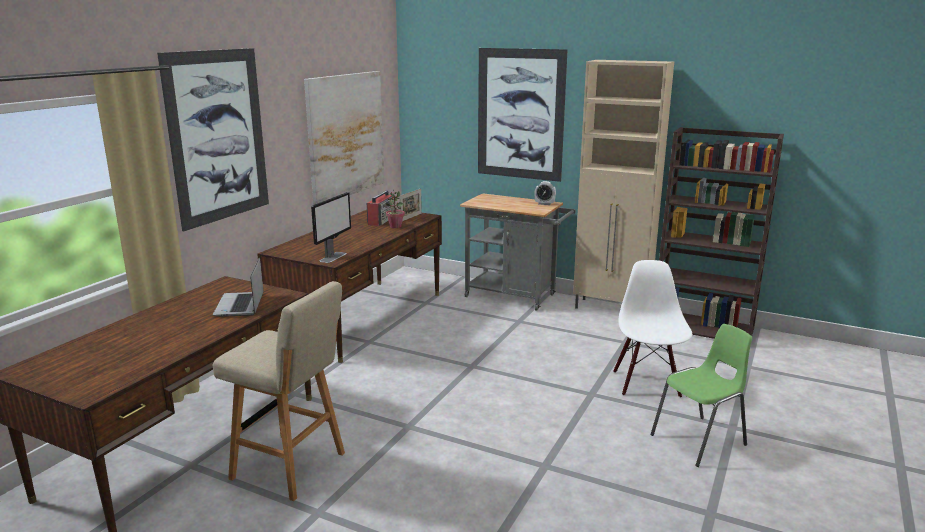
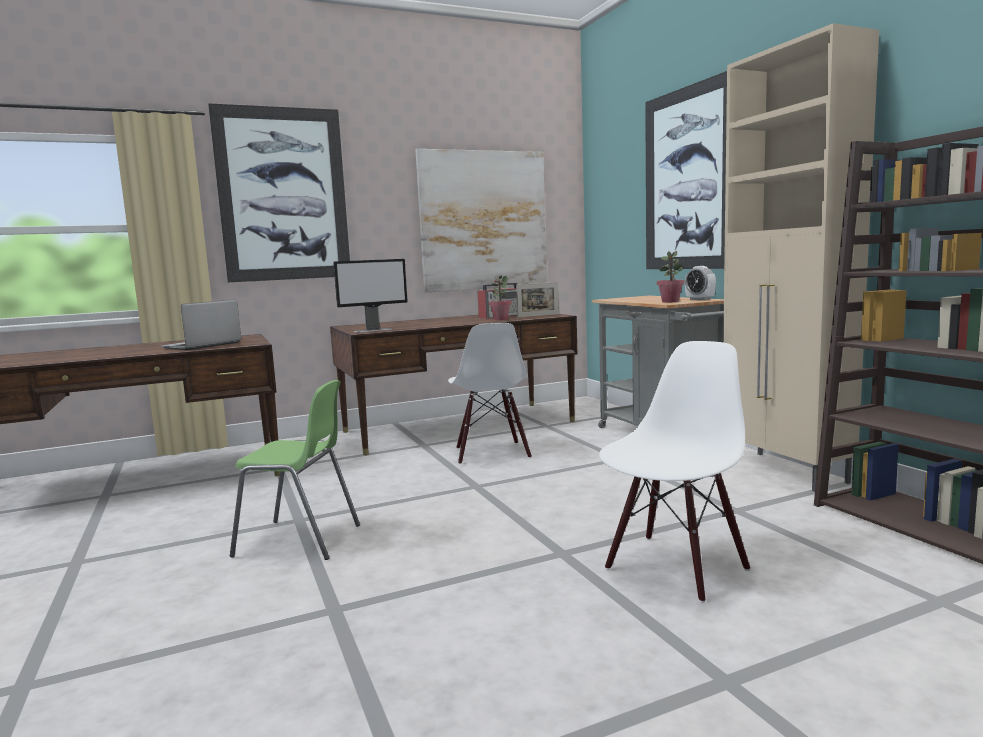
camera: 40 degrees right, 10 degrees down
beige stool [213,281,345,501] -> none
green chair [650,324,752,467] -> green chair moved to [230,380,360,560]
none -> white chair [448,323,532,464]
none -> potted plant [657,251,684,303]

